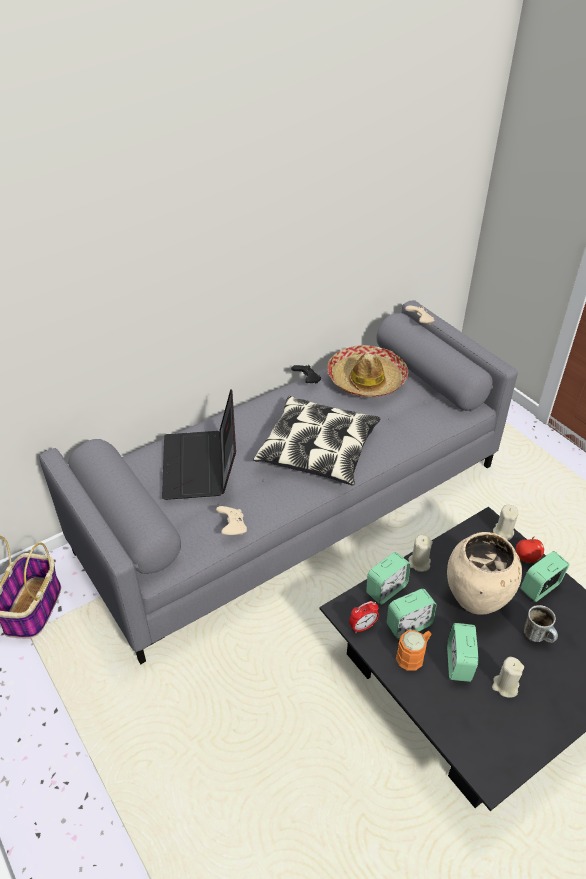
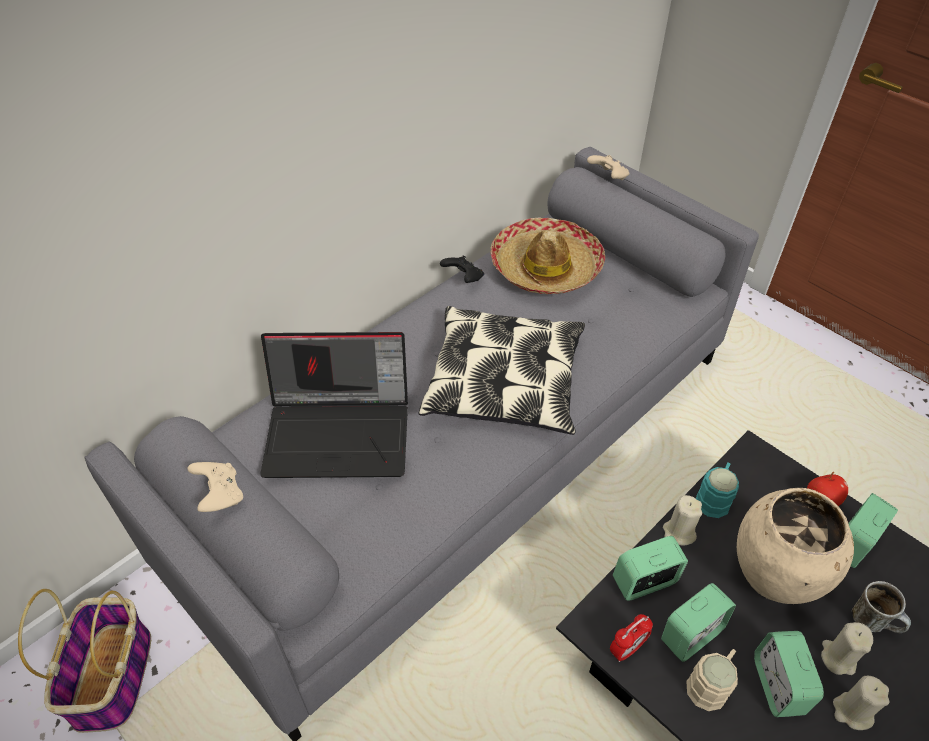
camera: 10 degrees left, 5 degrees up
laptop [162,389,236,500] -> laptop turned 75 degrees counterclockwise [260,332,408,478]
beige game controller [216,506,247,535] -> beige game controller moved to [187,462,243,512]
alarm clock [366,552,411,605] -> alarm clock turned 150 degrees counterclockwise [613,536,688,601]
orange mug [396,630,432,671] -> beige mug [686,649,738,711]
beige candle [493,505,518,541] -> beige candle moved to [821,622,873,675]
none -> turquoise mug [695,462,739,518]

